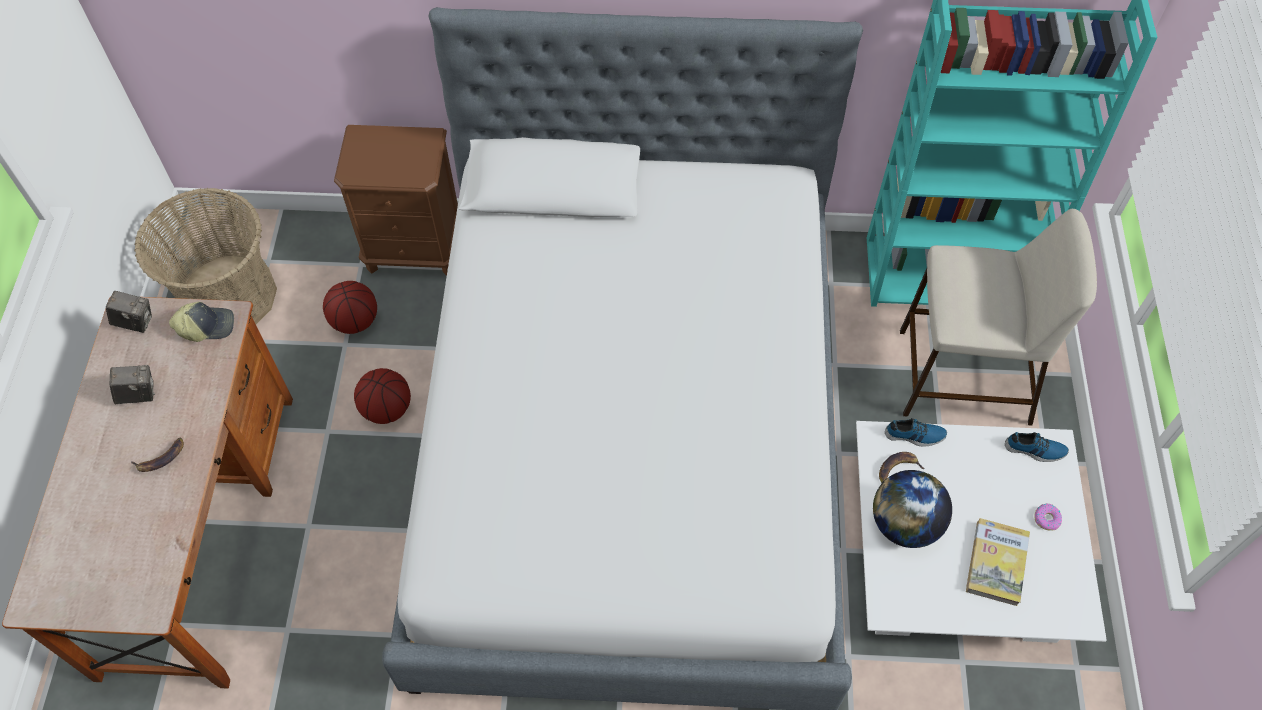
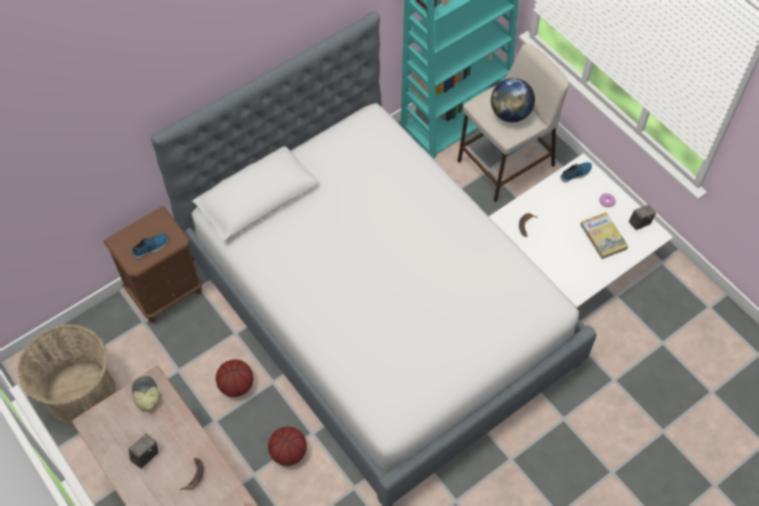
camera: 40 degrees left, 0 degrees up
camera [106,290,152,333] -> camera moved to [629,205,656,230]
cap [169,302,234,342] -> cap turned 60 degrees counterclockwise [132,376,160,411]
basketball [323,281,377,334] -> basketball moved to [268,426,307,466]
globe [873,470,952,548] -> globe moved to [491,78,535,122]
shoe [885,418,947,446] -> shoe moved to [132,233,168,259]

